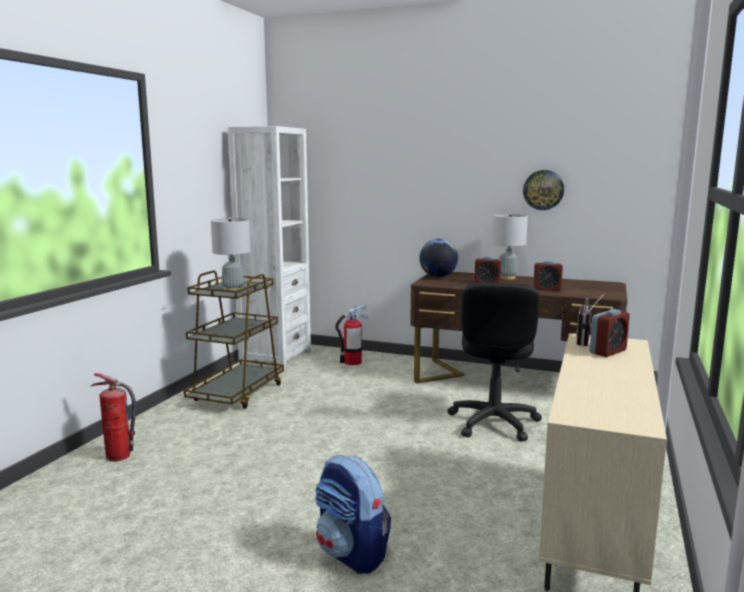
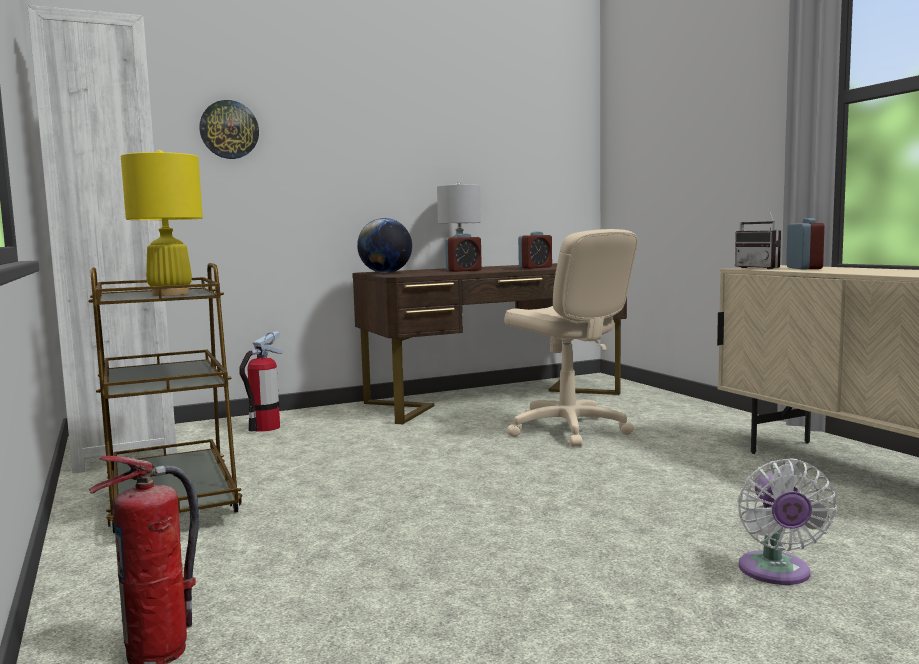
camera: 45 degrees left, 5 degrees down
grey table lamp [211,217,250,291] -> yellow table lamp [121,150,203,296]
backpack [315,455,391,574] -> white fan [738,458,837,585]
black office chair [447,282,542,442] -> beige office chair [504,229,638,447]
wall clock [523,170,564,210] -> wall clock moved to [199,100,259,159]

